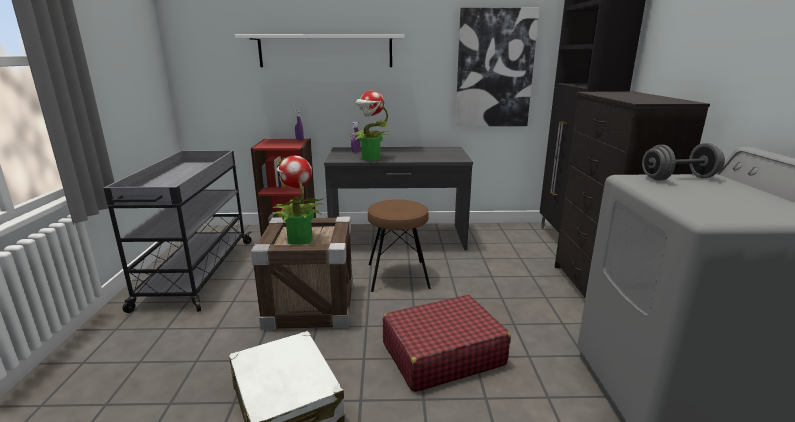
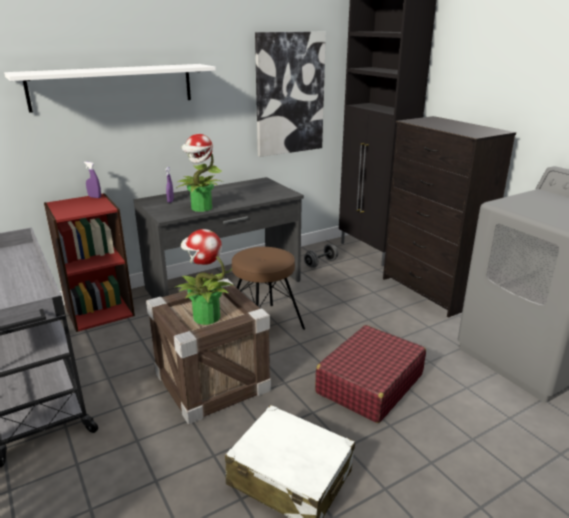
camera: 30 degrees left, 5 degrees up
grey dumbbell [642,143,725,180] -> grey dumbbell moved to [304,244,338,268]

